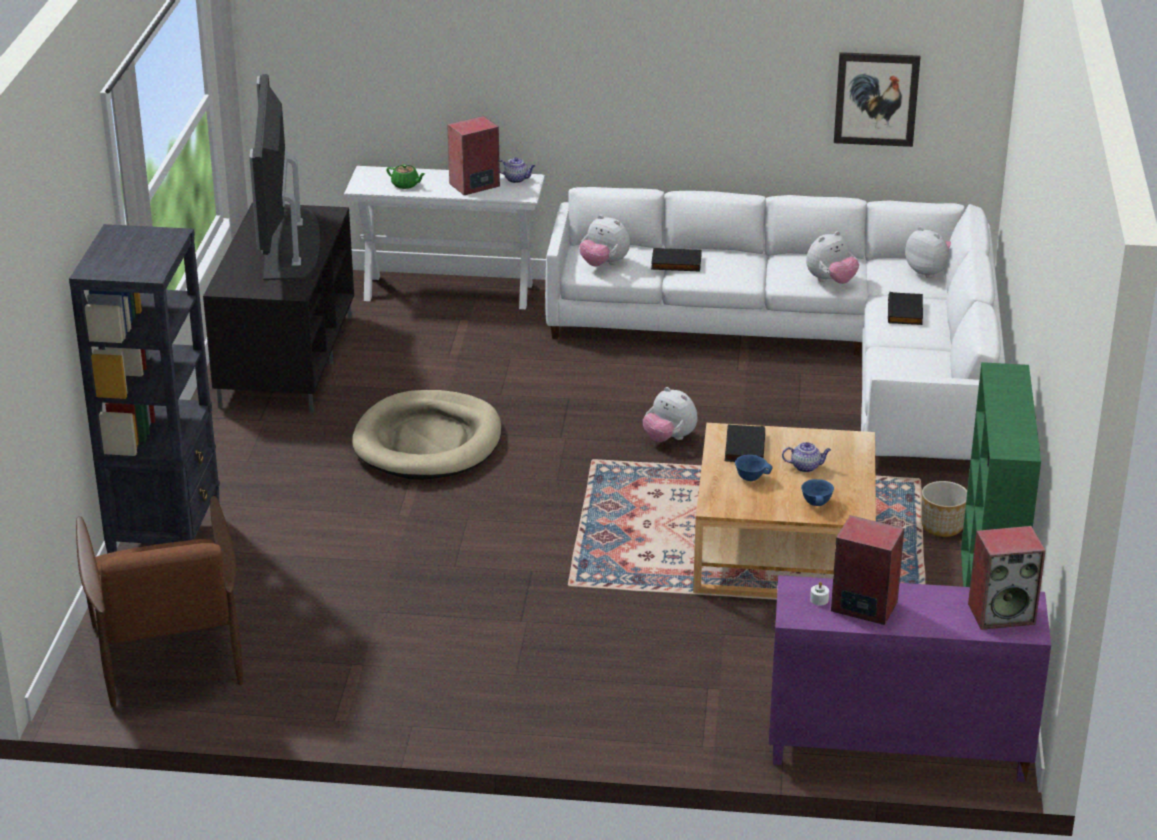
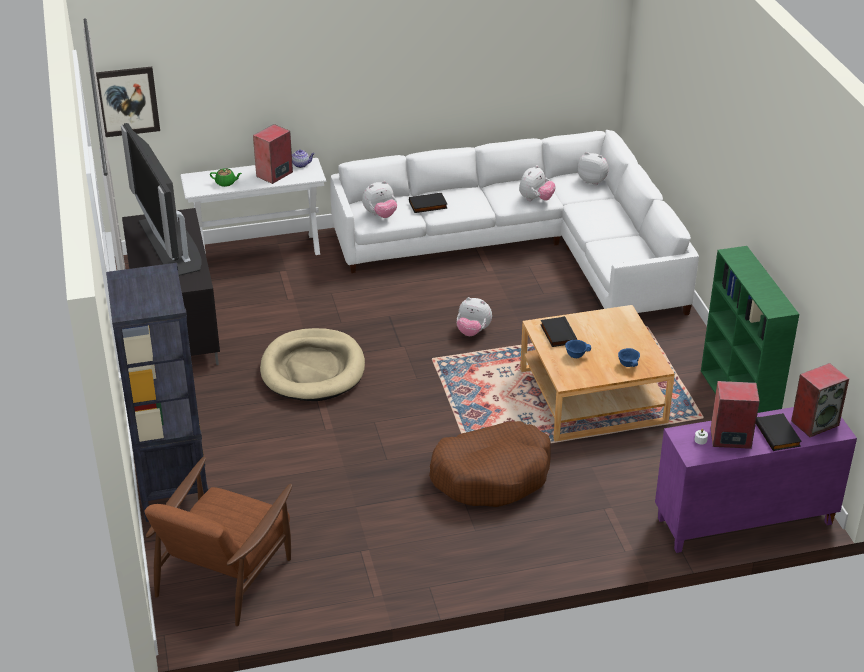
camera: 20 degrees left, 5 degrees up
brown armchair [76,496,243,707] -> brown armchair turned 60 degrees clockwise [144,457,292,626]
plush toy [579,215,630,267] -> plush toy turned 45 degrees counterclockwise [362,181,397,218]
teapot [782,442,831,472] -> none
picture [834,52,920,147] -> picture moved to [96,66,160,137]
black book [888,292,923,325] -> black book moved to [756,413,802,451]
planter [922,481,967,537] -> none
none -> brown dog bed [429,421,551,507]

